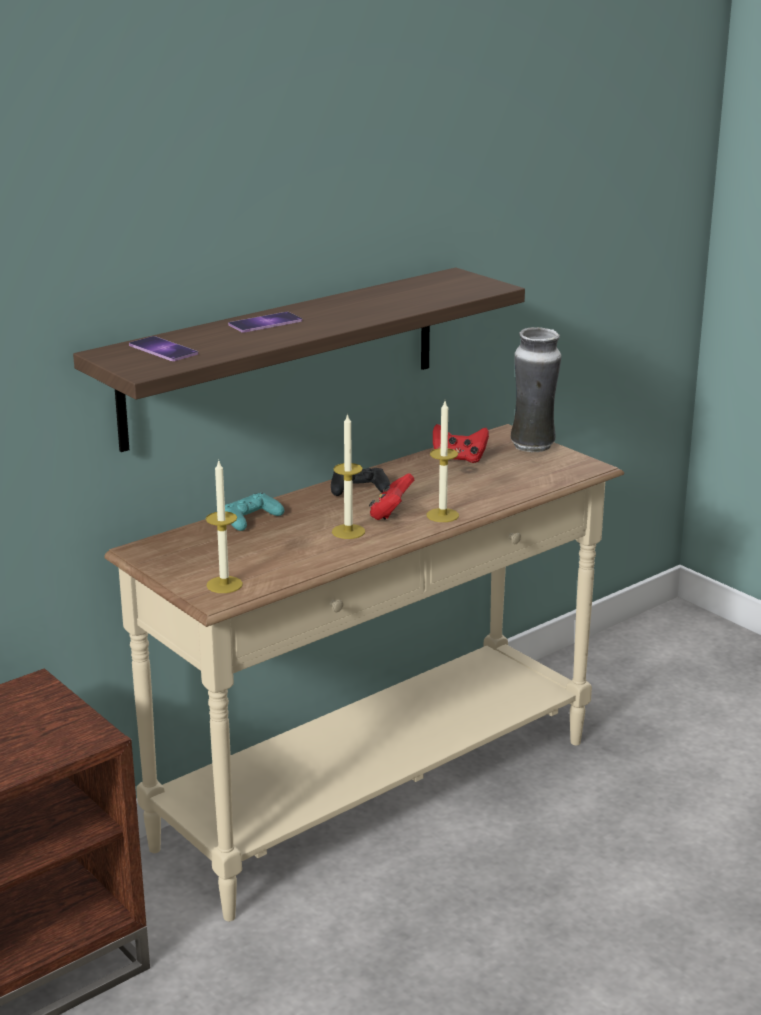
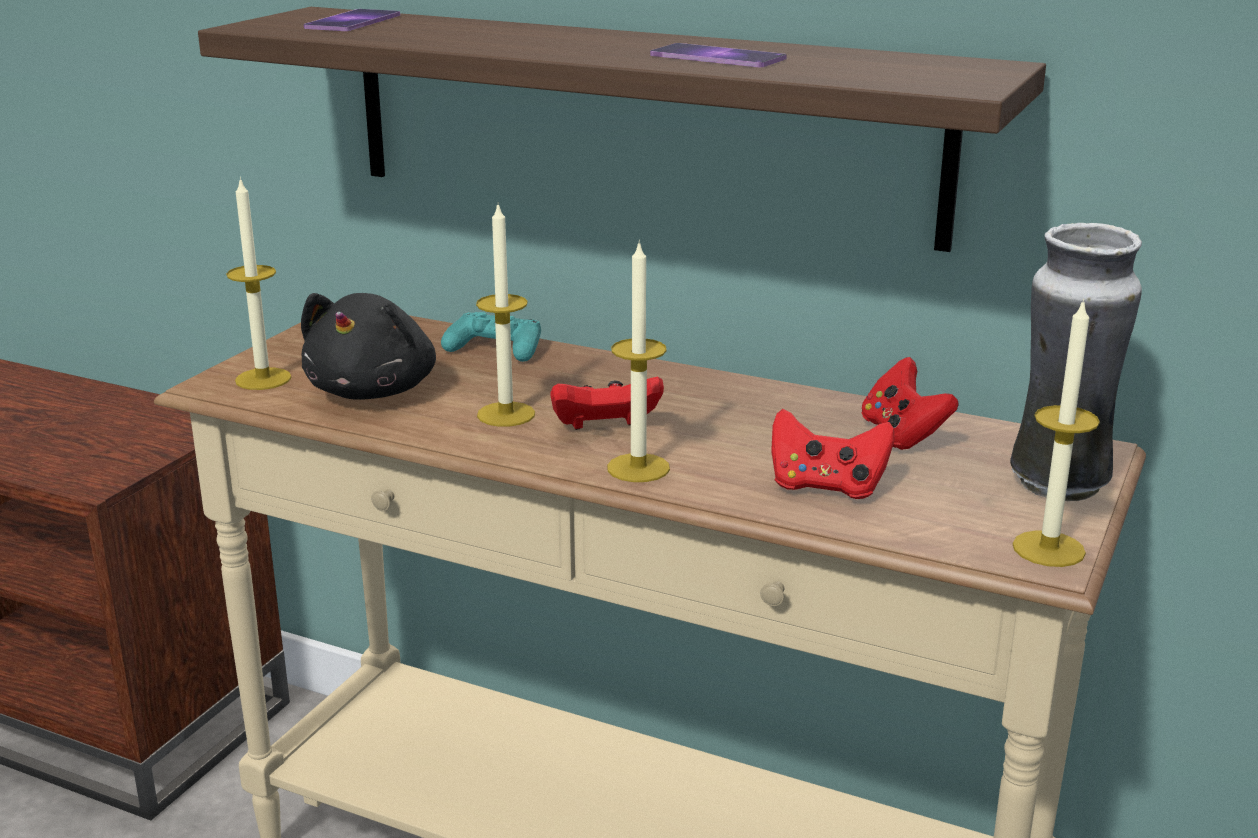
camera: 65 degrees right, 0 degrees up
phone [228,312,302,333] -> phone moved to [650,43,787,67]
black game controller [331,468,390,496] -> none
none -> black plush toy [301,293,436,400]
none -> red game controller [771,409,894,499]
none -> candle [1013,298,1100,567]

